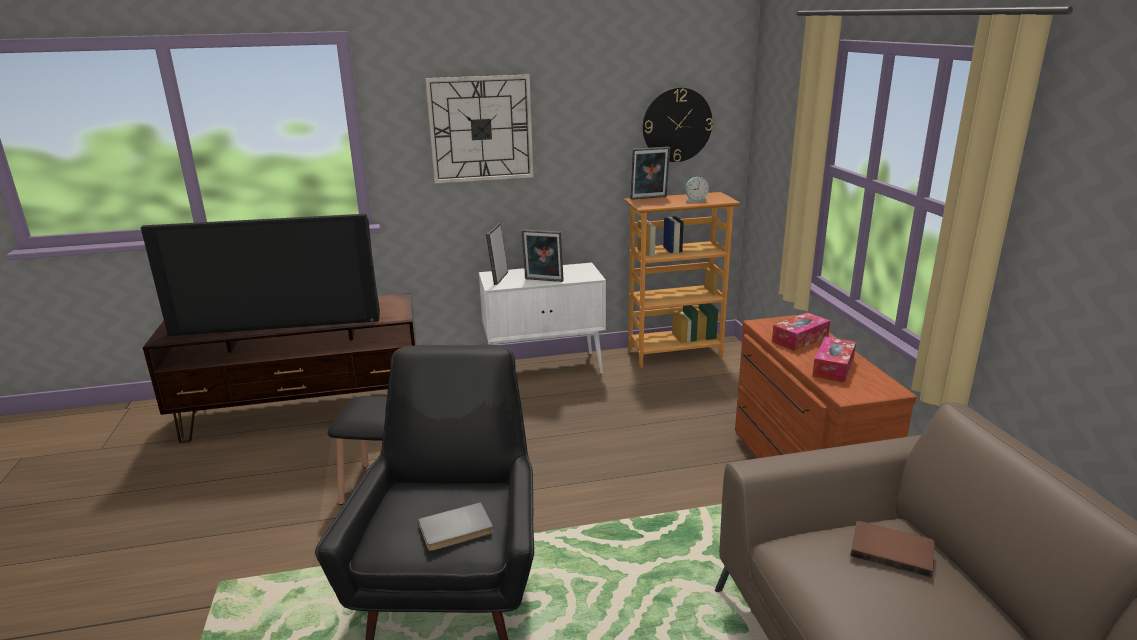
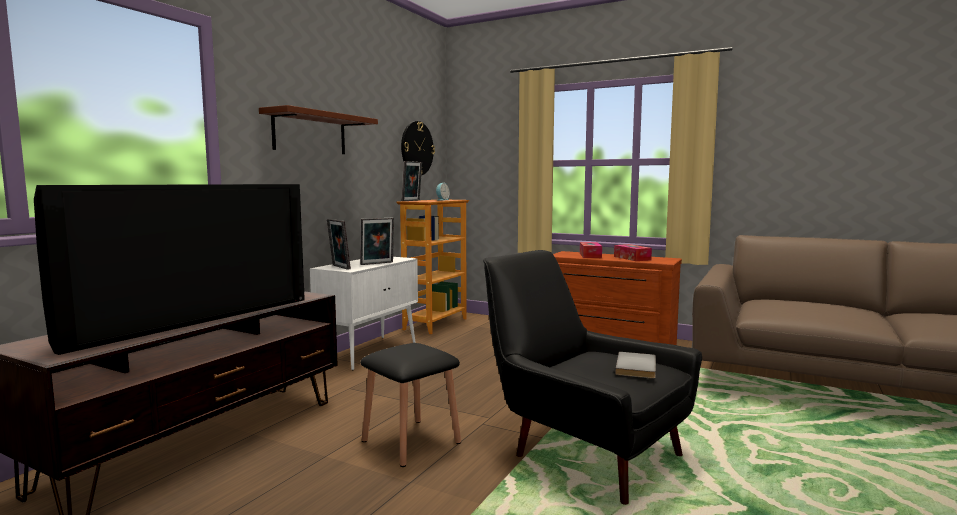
camera: 50 degrees left, 15 degrees down
wall clock [425,74,533,183] -> brown shelf [259,105,378,154]
brown book [850,521,934,578] -> none

